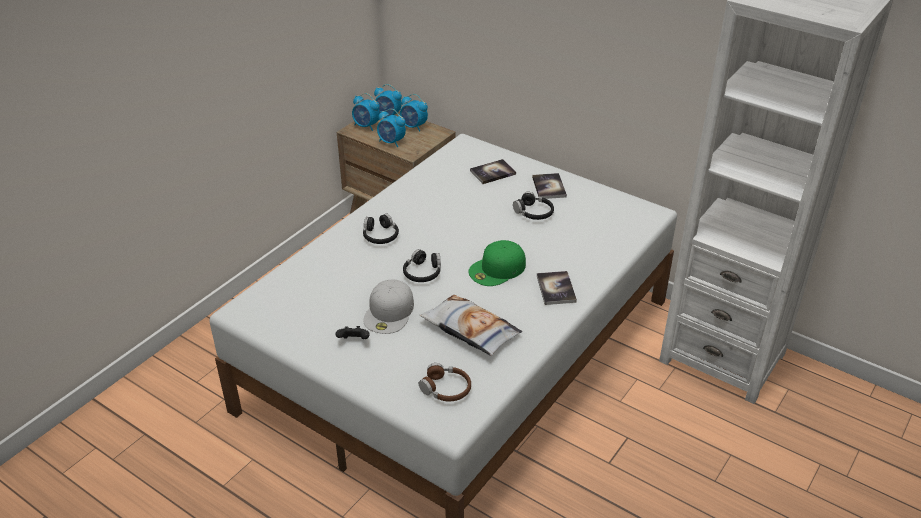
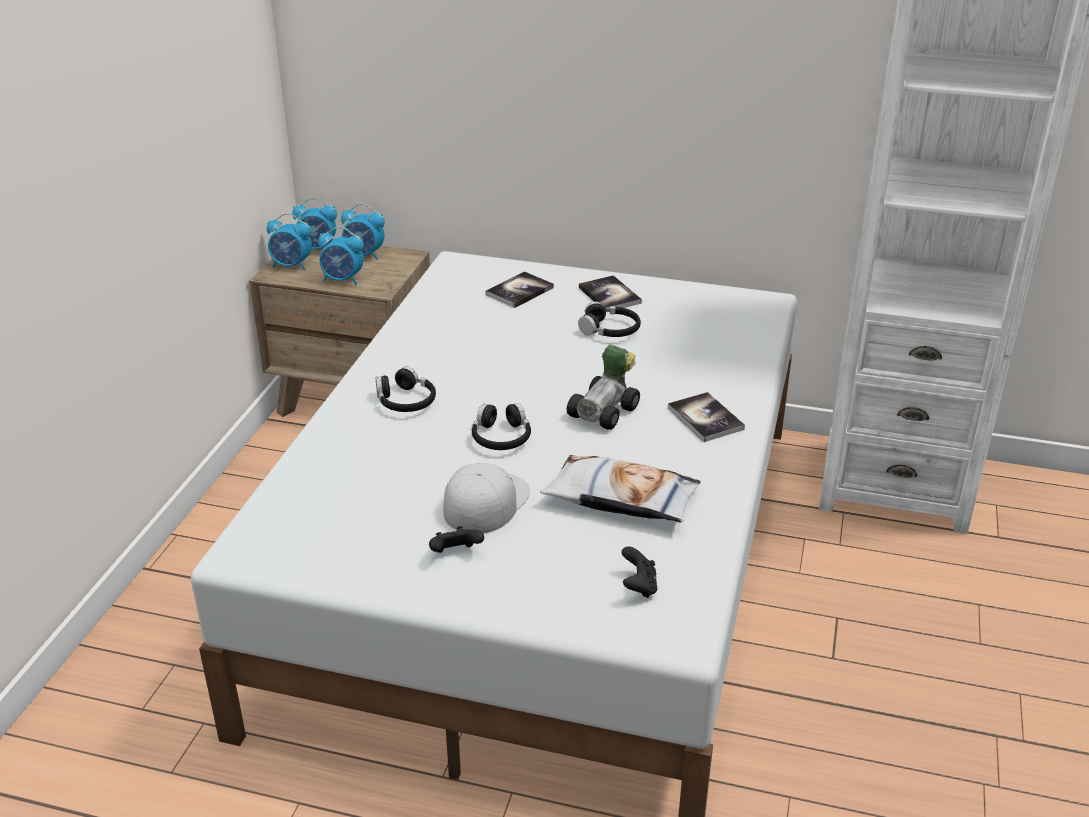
camera: 20 degrees left, 5 degrees down
white cap [363,280,414,334] -> white cap turned 150 degrees counterclockwise [443,463,530,534]
brown headphones [419,363,471,401] -> black game controller [621,546,658,598]
green cap [468,240,526,286] -> toy car [566,345,640,430]

